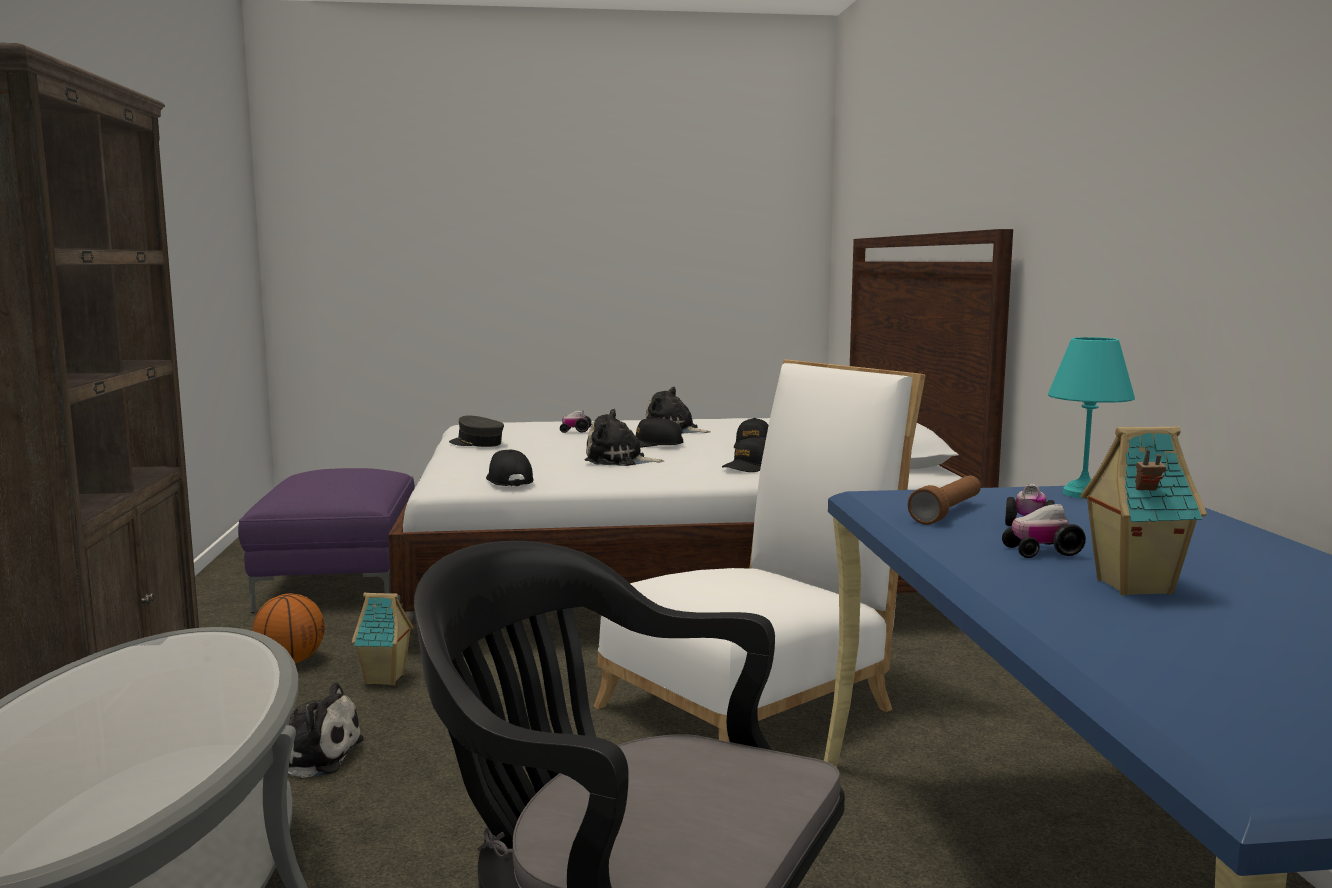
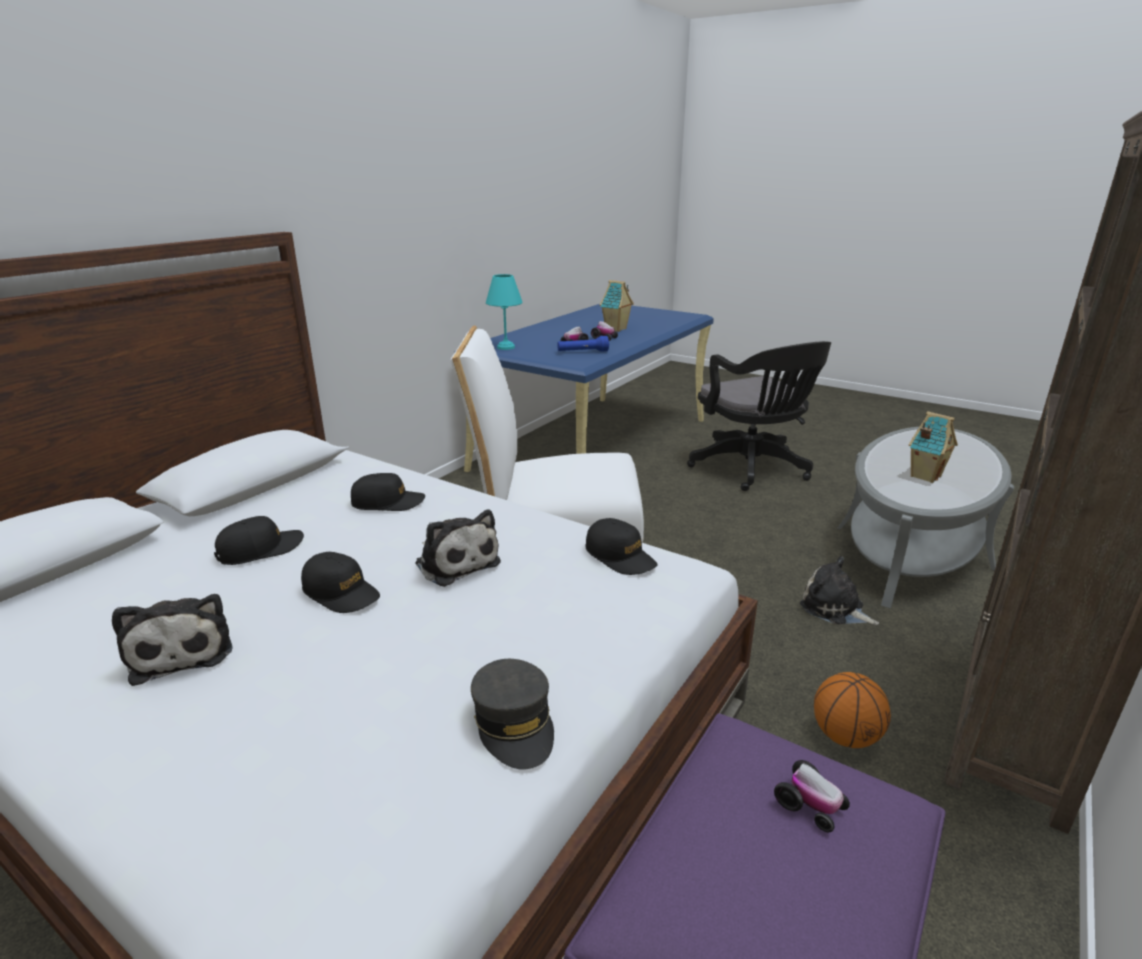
camera: 140 degrees left, 15 degrees up
toy house [352,593,414,686] -> toy house moved to [909,411,958,483]
black cap [486,450,533,486] -> black cap turned 60 degrees counterclockwise [585,518,657,575]
toy car [560,410,592,433] -> toy car moved to [774,760,850,832]
brown flashlight [908,475,981,525] -> blue flashlight [557,336,609,352]

